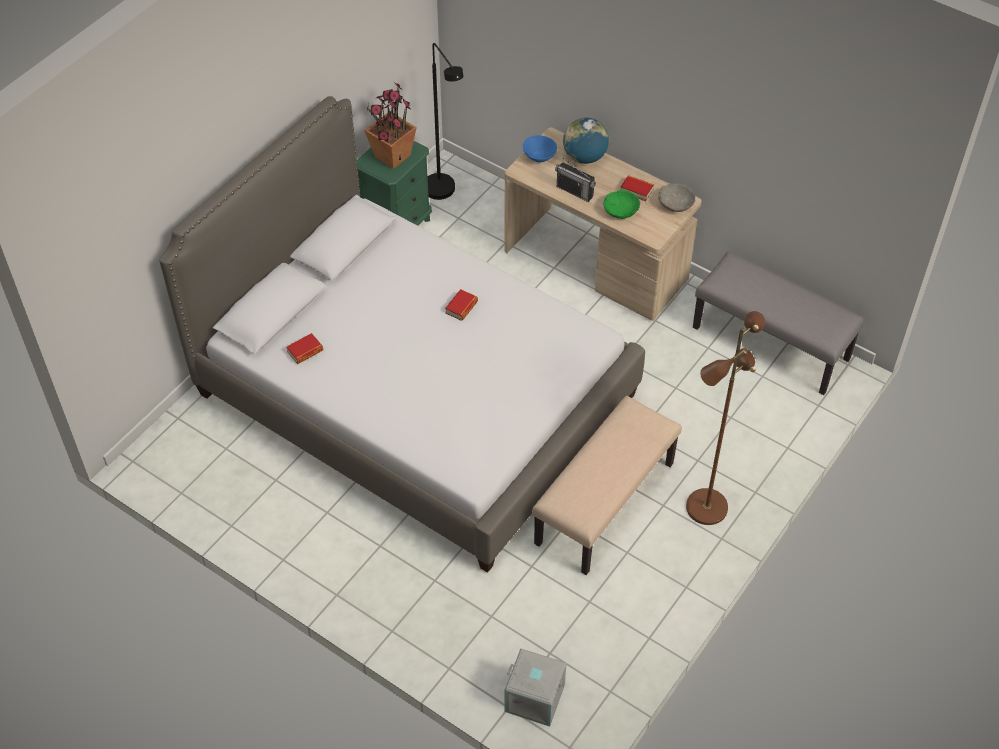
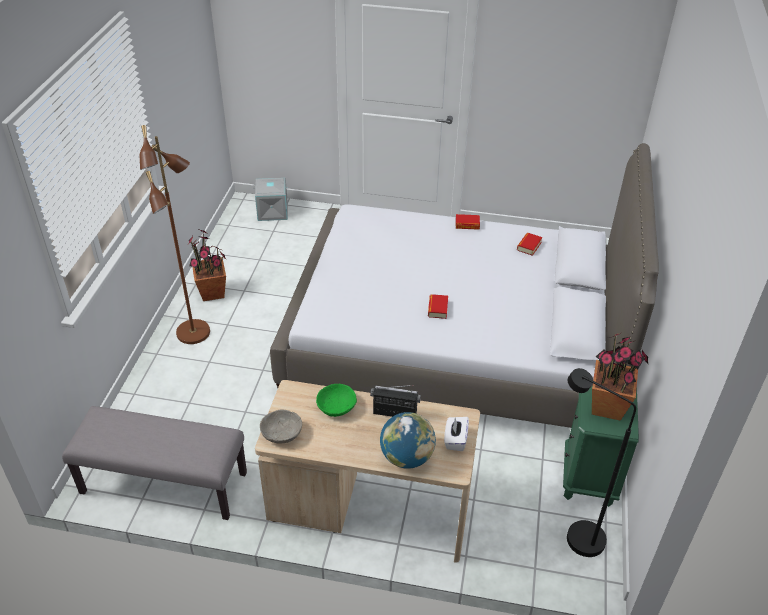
camera: 155 degrees right, 10 degrees down
blue bowl [523,135,557,163] -> white tissue box [444,417,469,451]
beige bench [532,396,682,575] -> none
book [621,175,654,201] -> book moved to [456,214,480,230]
none -> potted plant [187,229,227,301]

